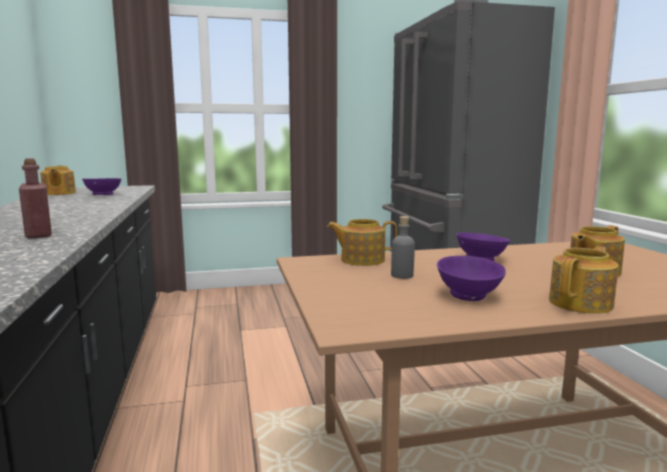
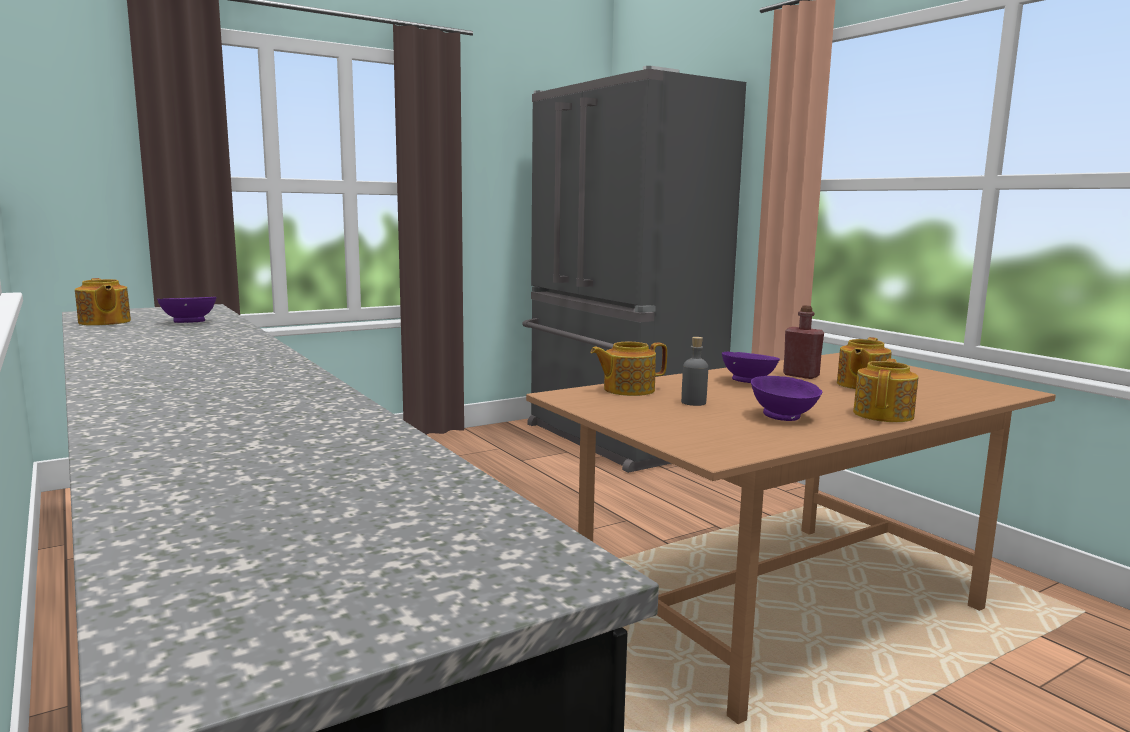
camera: 20 degrees left, 0 degrees up
red bottle [19,158,52,239] -> red bottle moved to [783,305,824,379]

